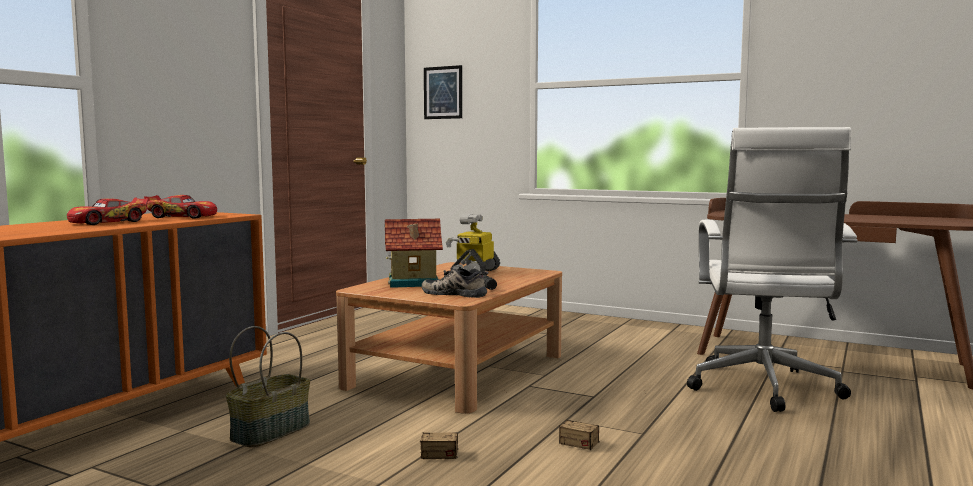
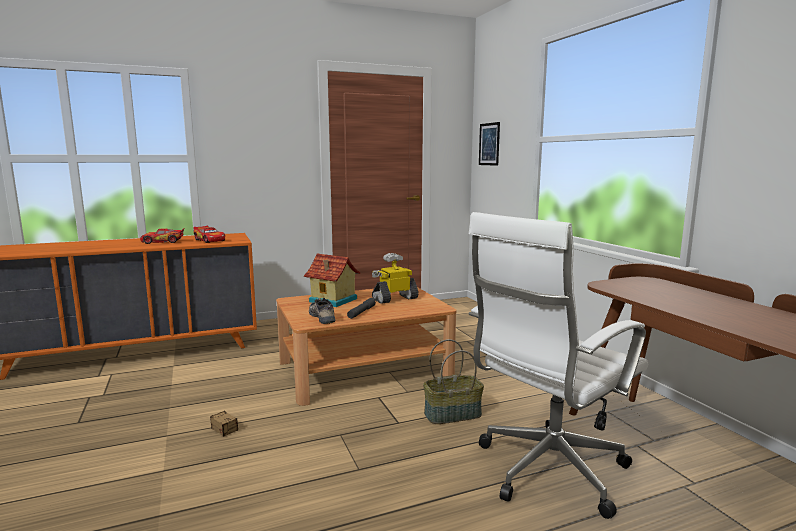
camera: 40 degrees right, 5 degrees up
basket [226,326,310,447] -> basket moved to [423,339,484,424]
storage box [559,392,645,450] -> none

